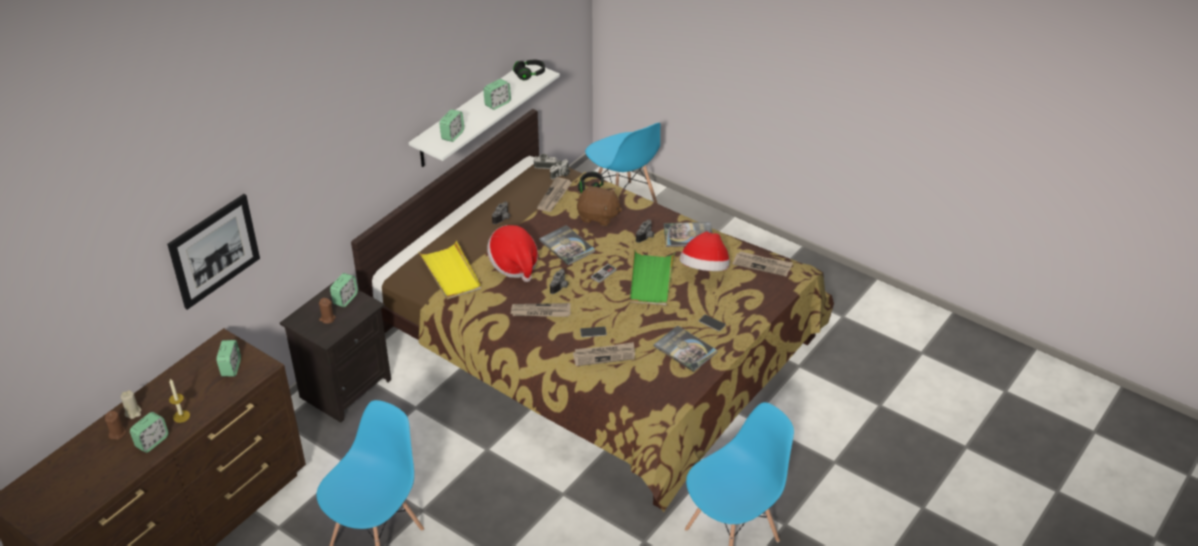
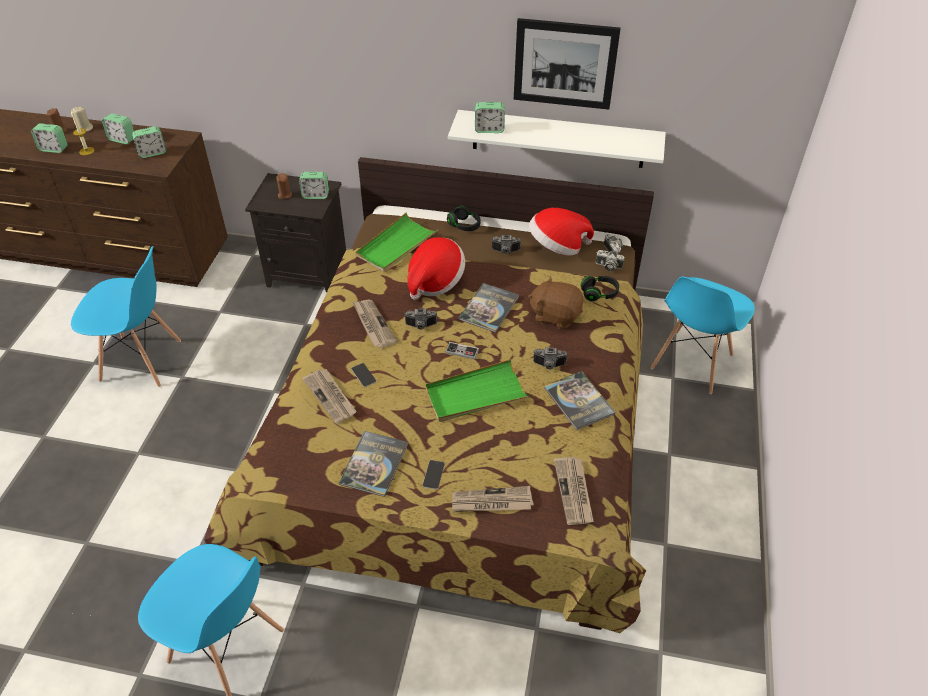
camera: 65 degrees right, 5 degrees up
picture [167,194,260,310] -> picture moved to [514,18,621,110]
yellow tray [419,241,481,300] -> green tray [355,213,438,272]
alarm clock [483,79,511,110] -> alarm clock moved to [102,113,134,144]
black headphones [513,60,545,80] -> black headphones moved to [447,206,480,231]
newspaper [537,177,572,212] -> newspaper moved to [452,486,534,512]
brown plush toy [577,186,622,226] -> brown plush toy turned 120 degrees clockwise [528,276,584,329]
hat [680,232,730,271] -> hat moved to [529,208,594,256]

